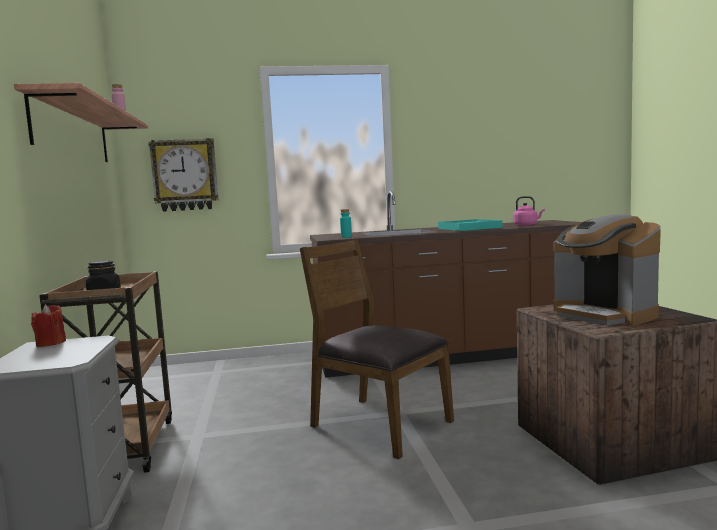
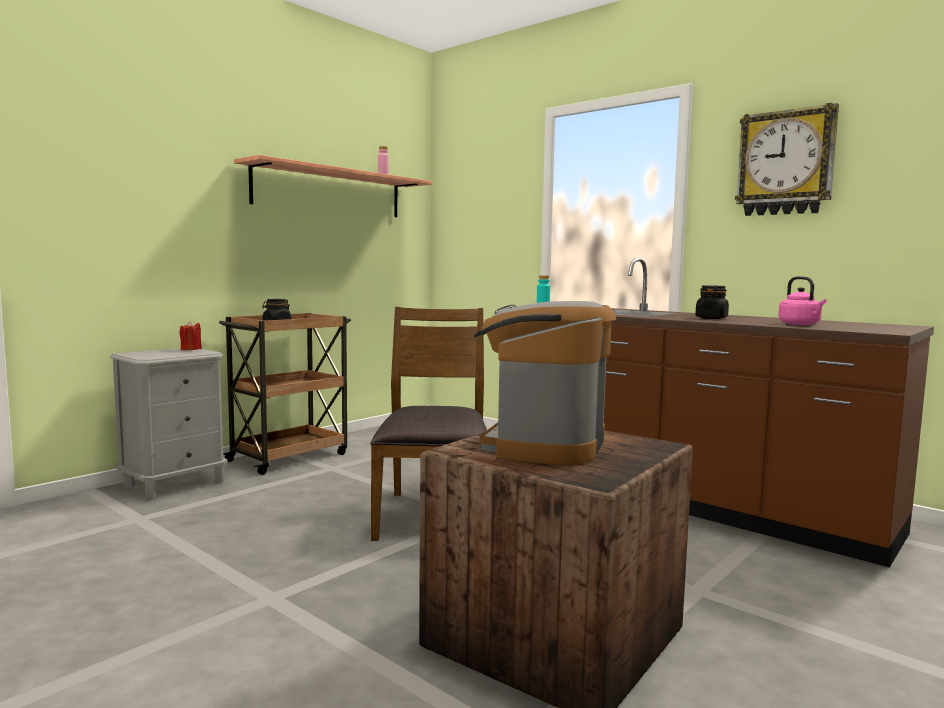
camera: 50 degrees right, 0 degrees up
wall clock [148,138,219,212] -> wall clock moved to [735,103,839,216]
turquoise tray [438,219,503,231] -> black jar [695,285,729,319]

